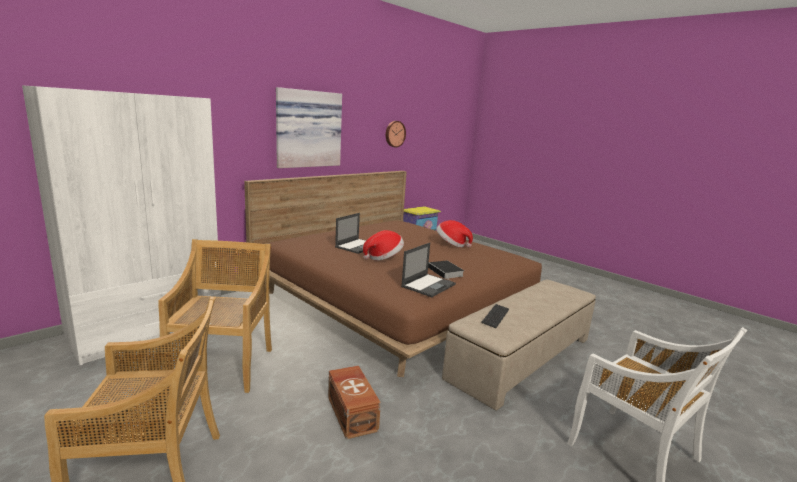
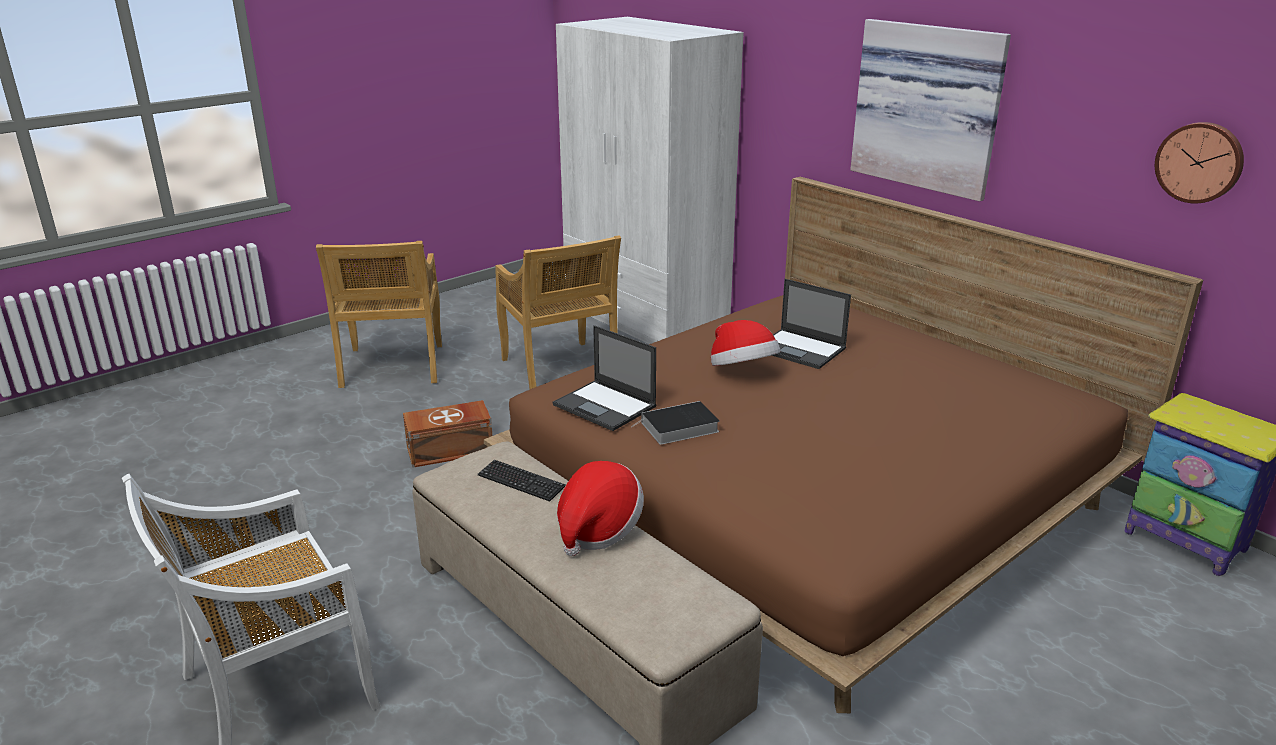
camera: 95 degrees right, 10 degrees up
beige chair [158,239,272,393] -> beige chair turned 60 degrees clockwise [495,235,621,389]
hat [436,220,473,247] -> hat moved to [557,461,644,556]

